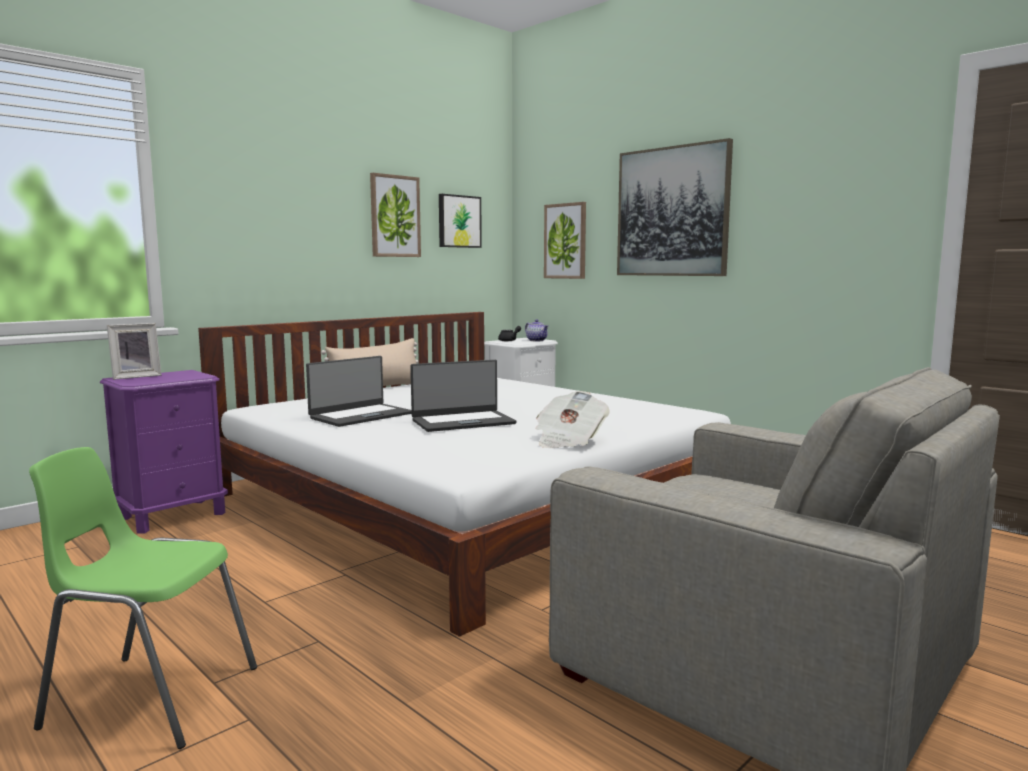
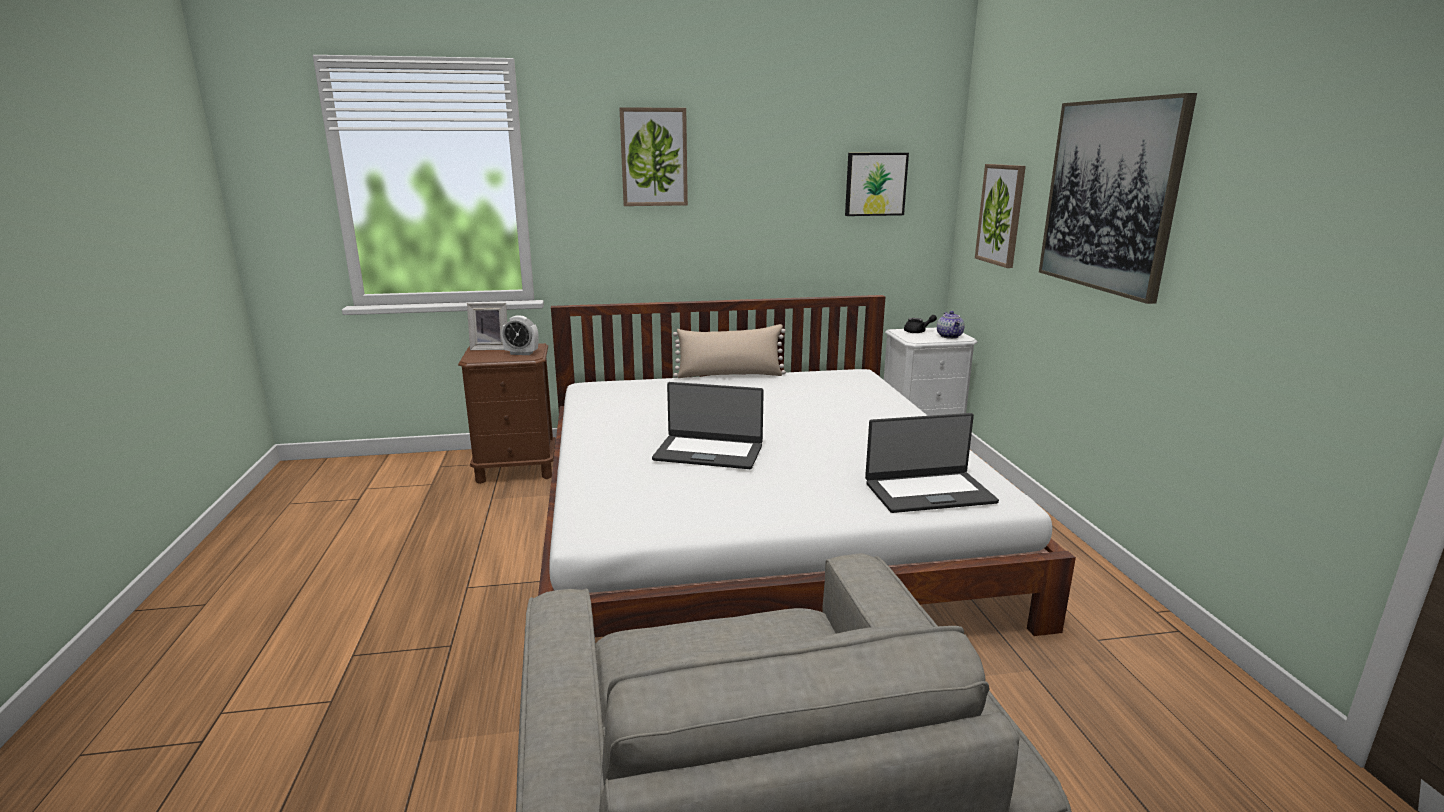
camera: 35 degrees right, 10 degrees up
green chair [29,447,257,749] -> none
purple nightstand [100,370,228,534] -> brown nightstand [458,343,556,484]
laptop [306,356,412,427] -> laptop moved to [865,413,999,513]
picture [370,173,421,257] -> picture moved to [620,107,688,206]
newspaper [535,391,610,448] -> none
none -> alarm clock [501,316,539,355]

